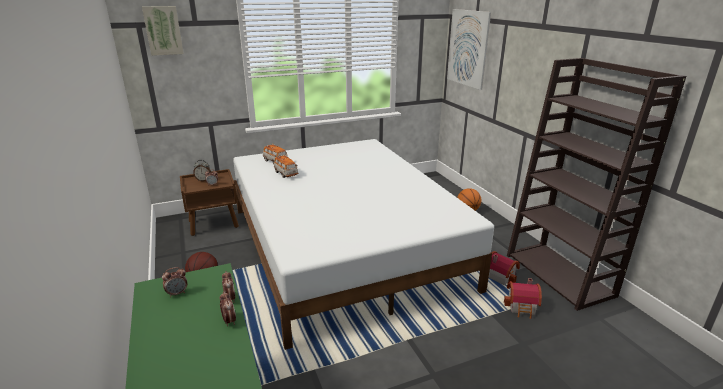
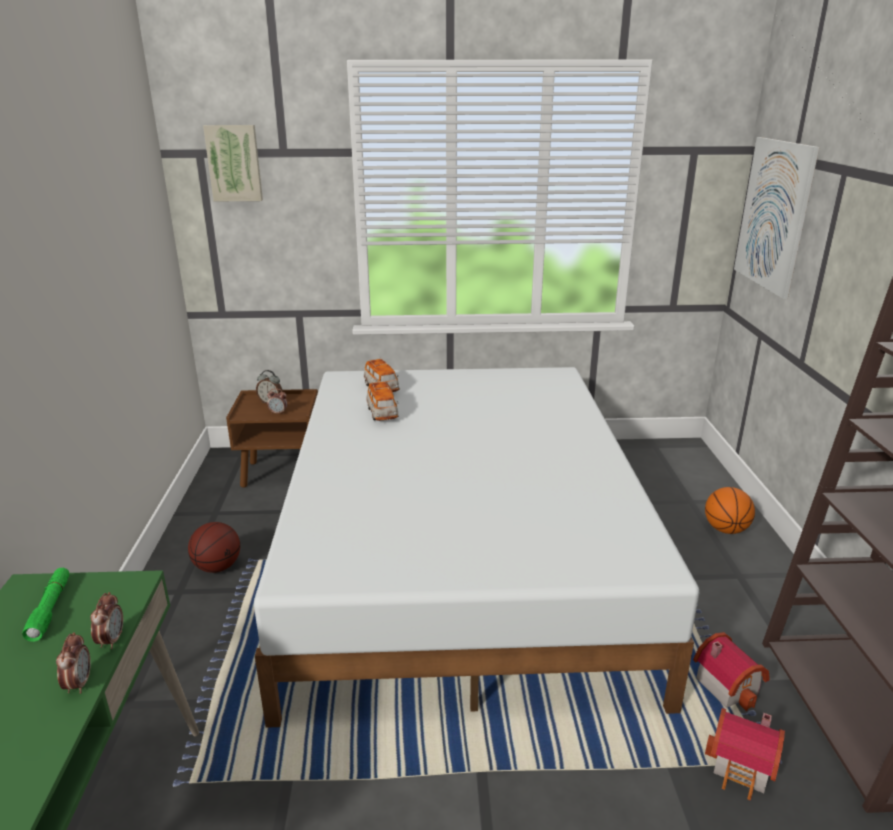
camera: 20 degrees right, 0 degrees up
alarm clock [162,267,187,297] -> green flashlight [22,568,69,642]

